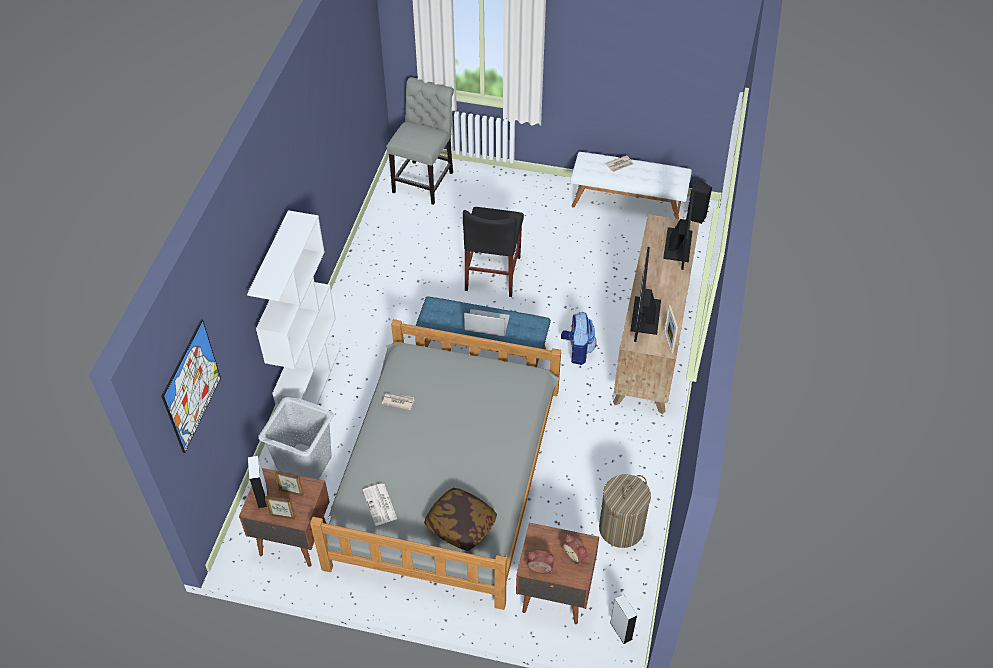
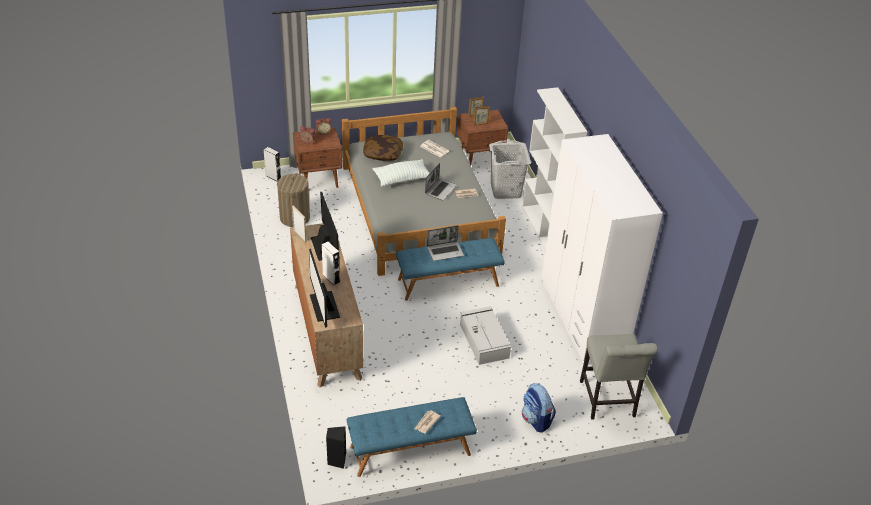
camera: 150 degrees right, 10 degrees down
picture [161,319,221,453] -> none
white speaker [248,456,268,509] -> white speaker moved to [322,242,340,285]
black chair [463,207,524,297] -> grey storage box [460,306,511,365]
backpack [561,312,597,365] -> backpack moved to [522,383,556,433]
white bench [571,152,692,219] -> blue bench [347,397,477,477]
none -> pillow [373,159,430,187]
none -> laptop [425,163,457,201]
none -> white wardrobe [541,134,663,365]

